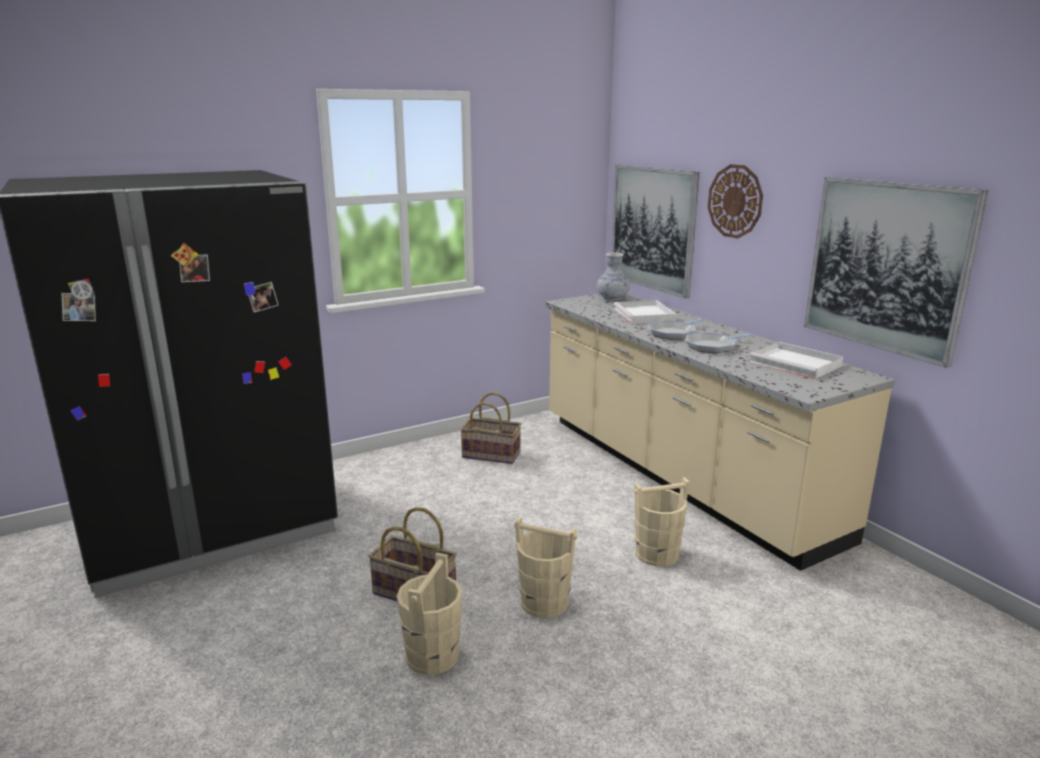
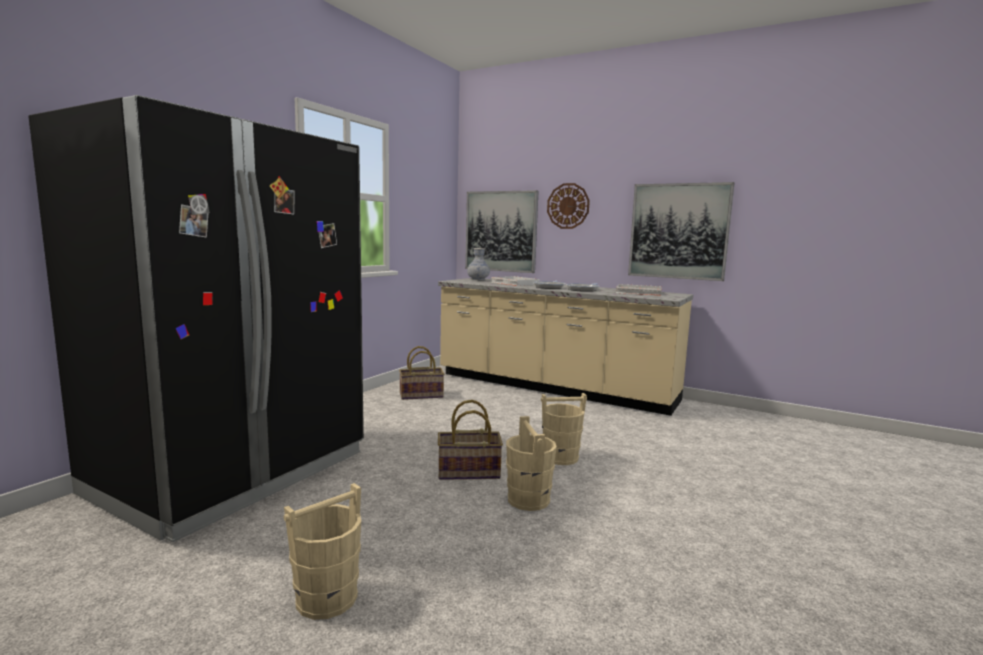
camera: 30 degrees left, 10 degrees down
beige bucket [634,477,690,567] -> beige bucket moved to [284,483,361,620]

